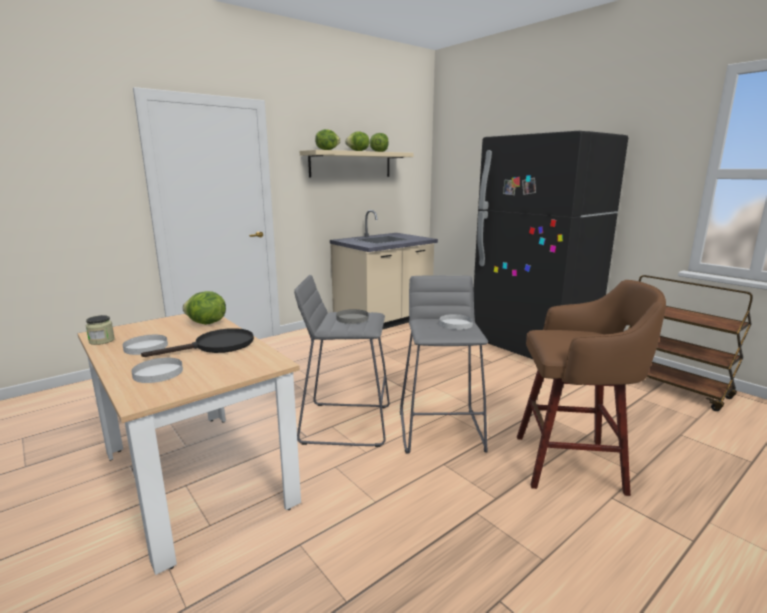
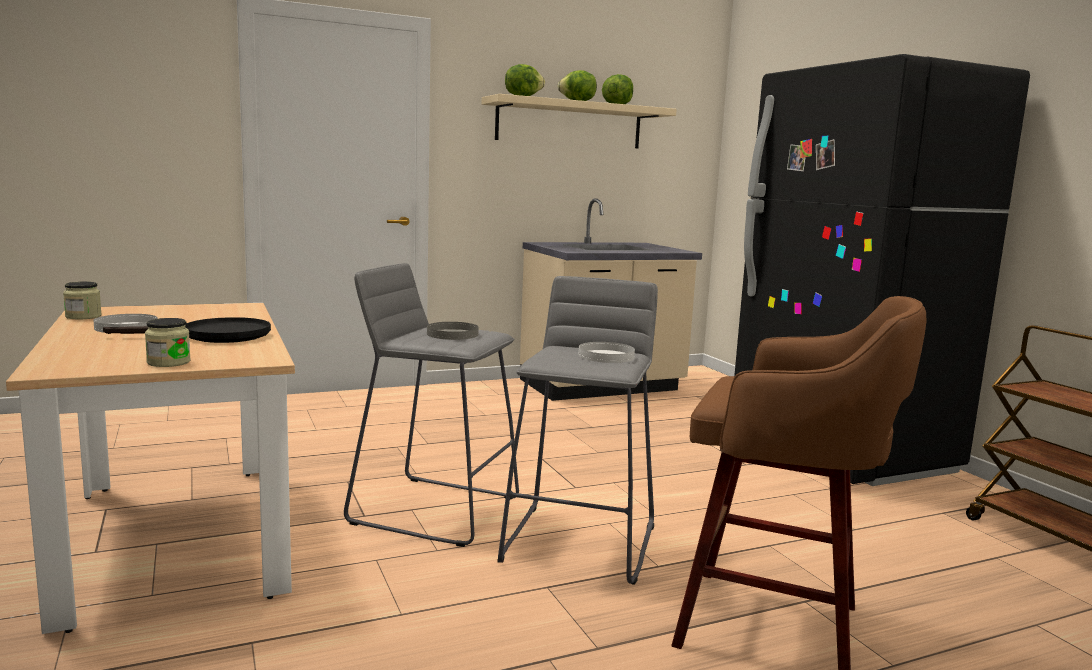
camera: 15 degrees right, 5 degrees down
white plate [131,358,183,383] -> none
lettuce [182,291,226,325] -> none
none -> jar [145,318,191,367]

